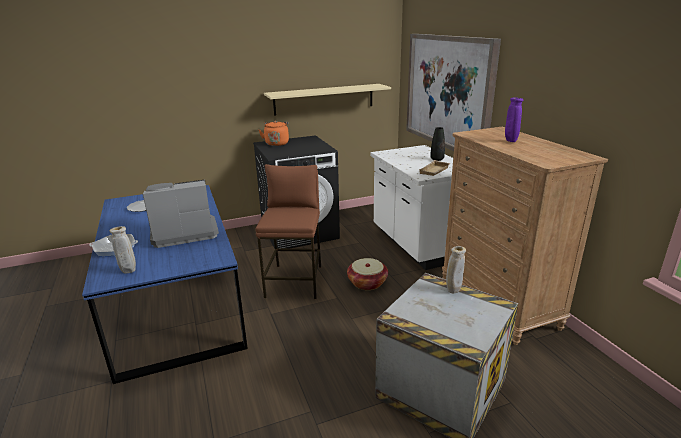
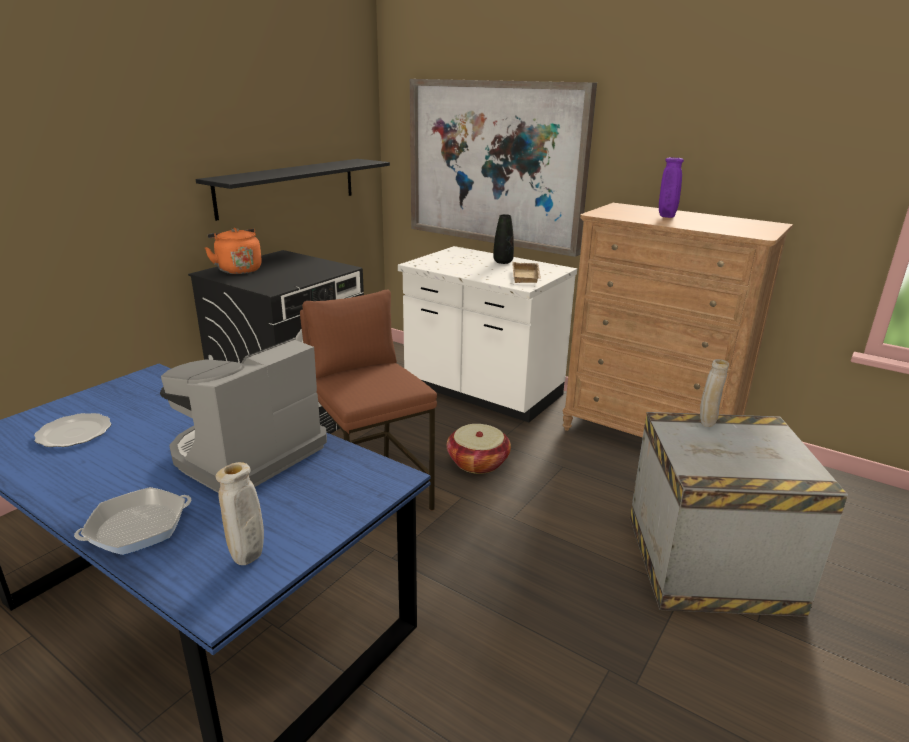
camera: 35 degrees left, 0 degrees up
beige shelf [264,84,391,116] -> black shelf [196,159,390,221]

